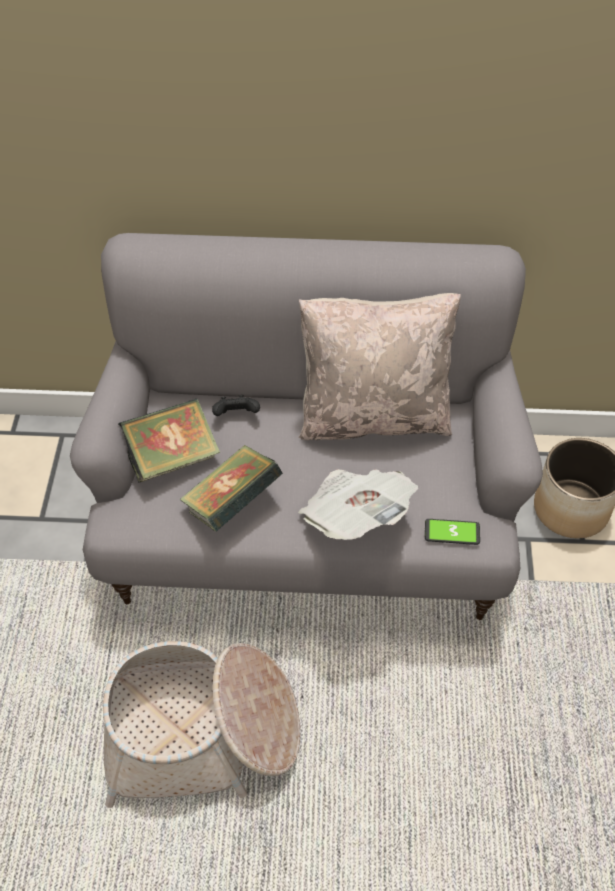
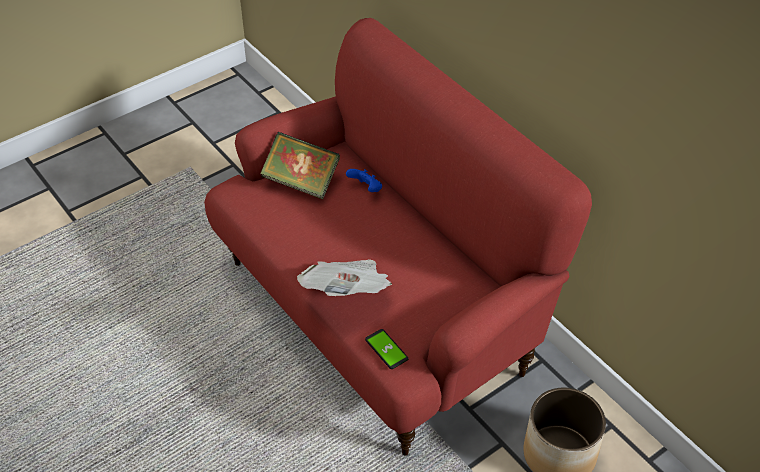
camera: 50 degrees right, 5 degrees down
grey sofa [70,233,543,620] -> red sofa [204,18,592,456]
basket [103,641,300,808] -> none
book [179,445,282,532] -> none
black game controller [212,395,260,416] -> blue game controller [346,169,382,192]
beige pillow [299,293,461,440] -> none

